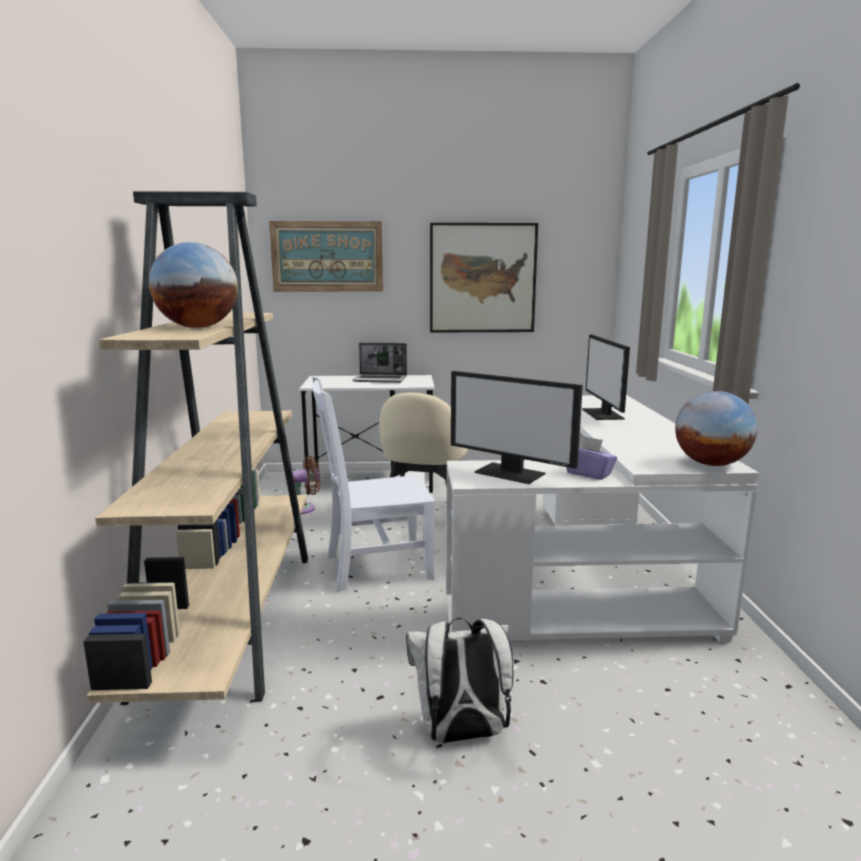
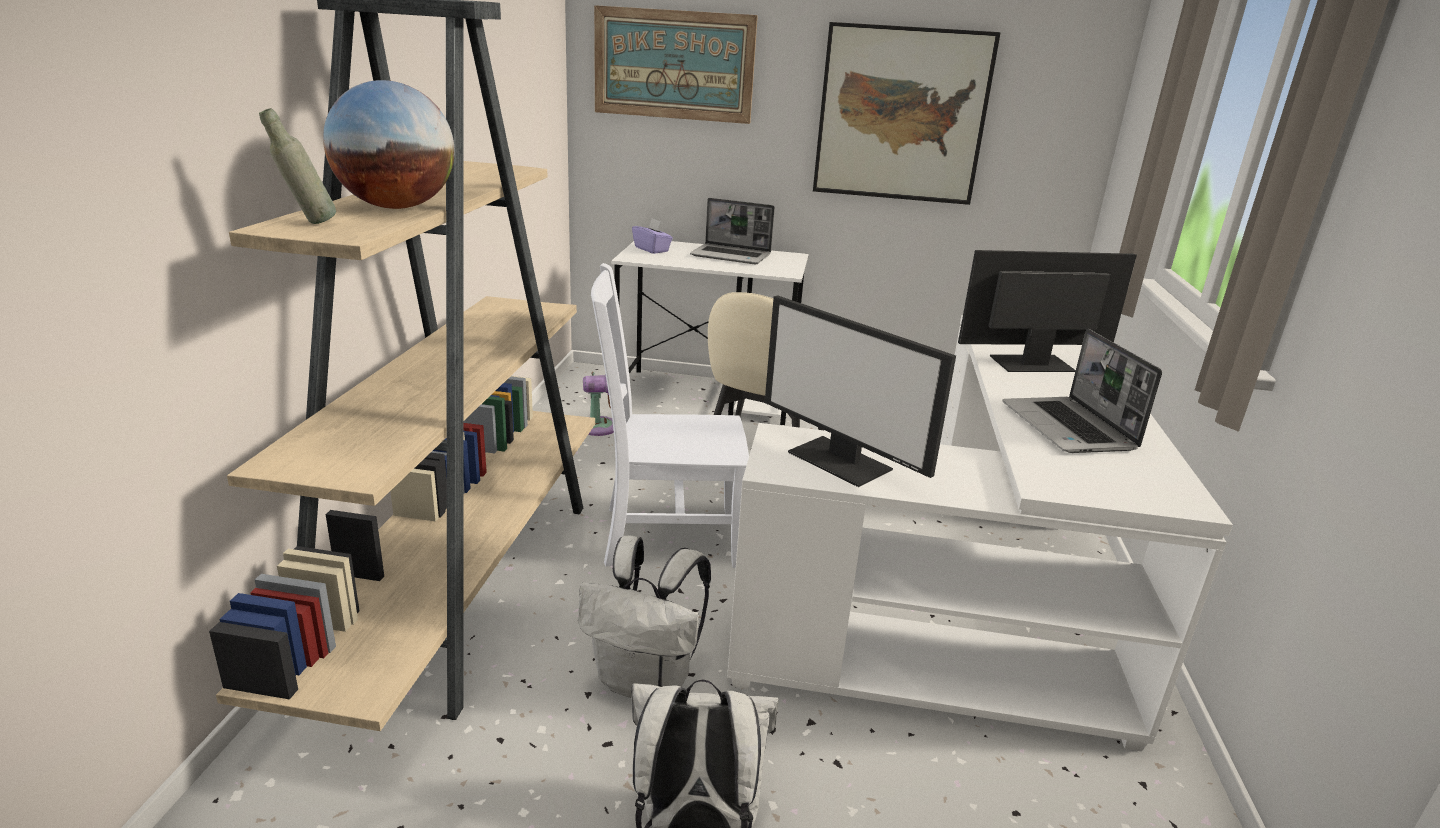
camera: 10 degrees right, 10 degrees up
purple tissue box [566,437,617,480] -> purple tissue box moved to [632,218,673,254]
monitor [582,334,630,420] -> monitor turned 75 degrees clockwise [958,250,1137,372]
globe [675,391,758,466] -> none
none -> grey bottle [259,108,336,224]
none -> white backpack [578,536,711,698]
none -> laptop [1003,329,1162,453]

